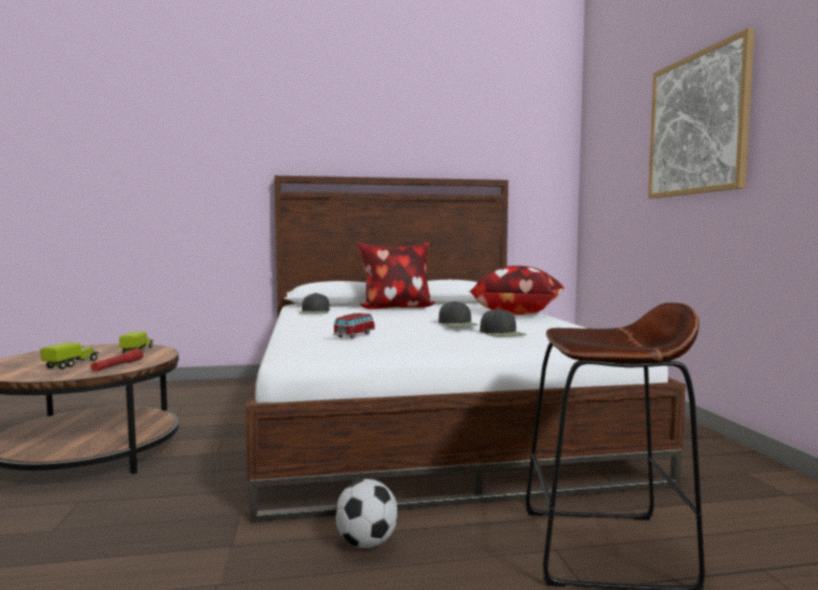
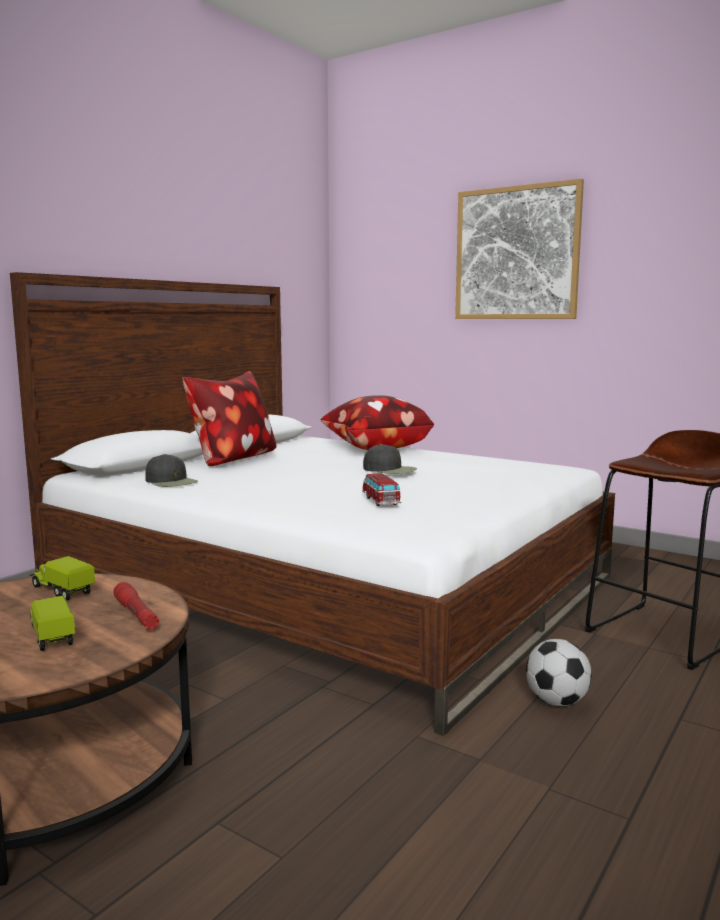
camera: 45 degrees left, 5 degrees up
black cap [480,308,527,337] -> none

